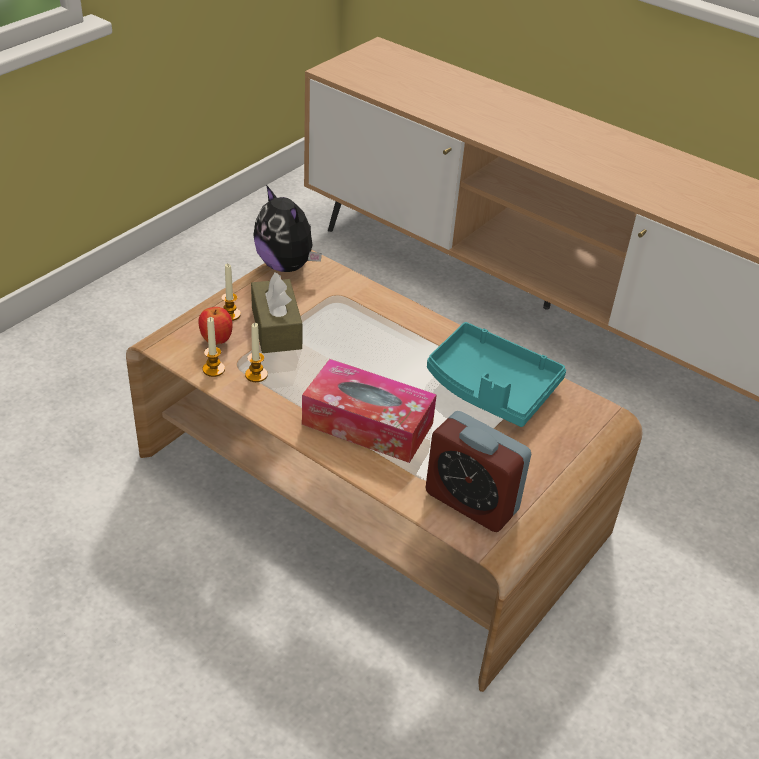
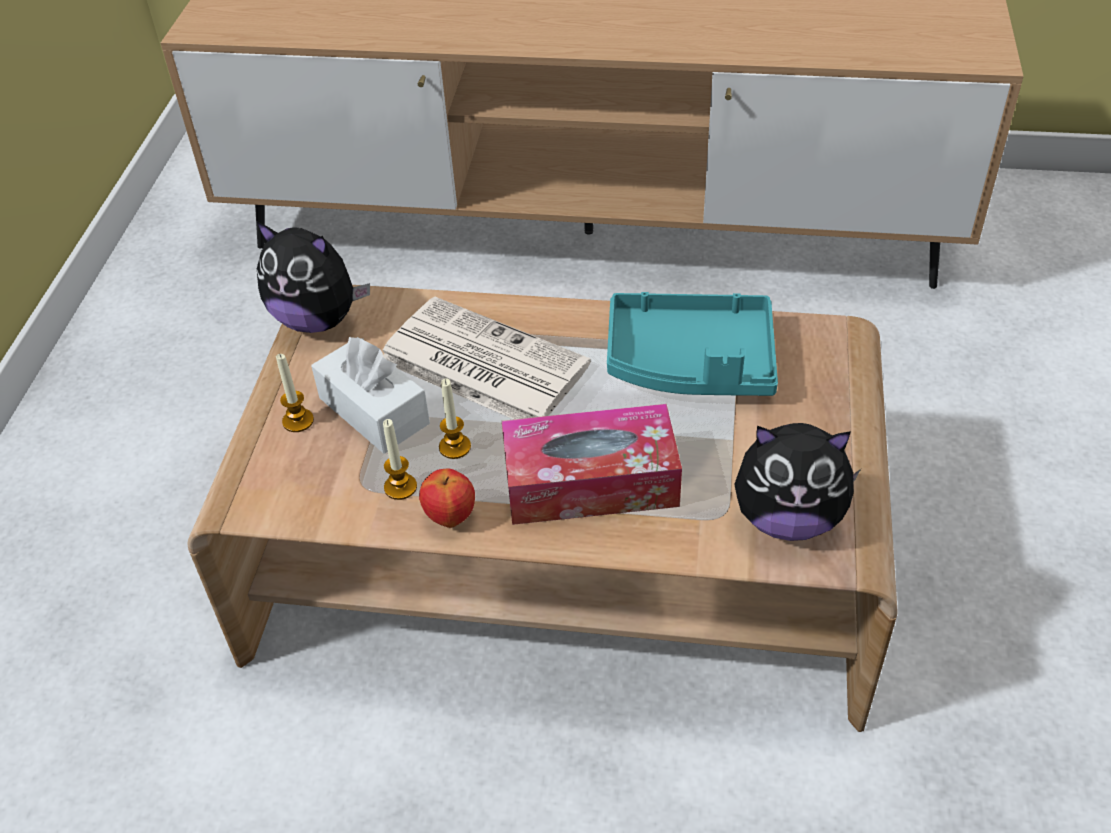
camera: 25 degrees left, 5 degrees up
apple [199,307,232,345] -> apple moved to [419,468,475,528]
candle [203,317,225,377] -> candle moved to [439,379,471,459]
brown tissue box [251,272,303,353] -> white tissue box [311,337,430,454]
alarm clock [426,411,531,532] -> plush toy [734,423,861,541]
none -> newspaper [383,297,591,419]

